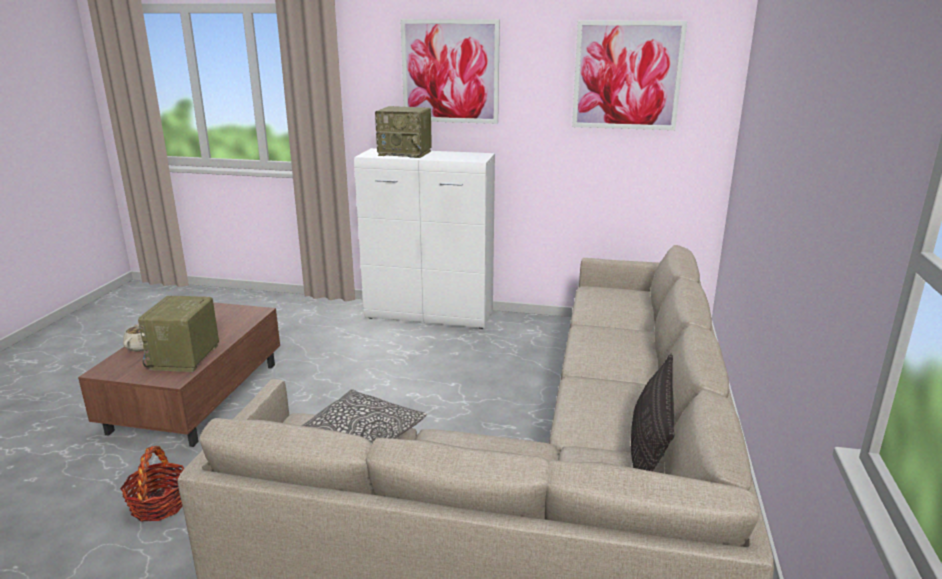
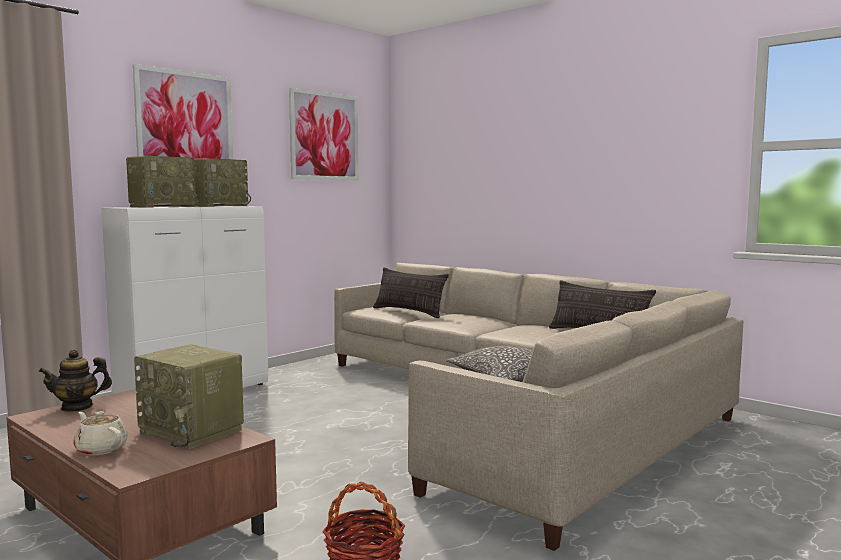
camera: 60 degrees left, 15 degrees down
none -> teapot [38,349,112,412]
none -> radio [193,158,251,207]
none -> pillow [373,268,449,318]

